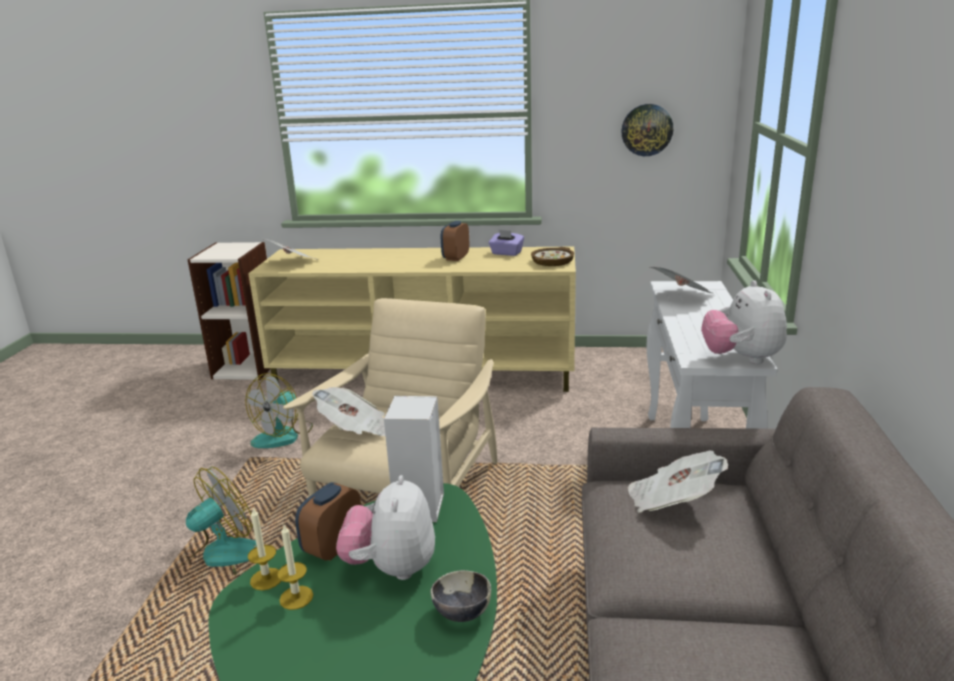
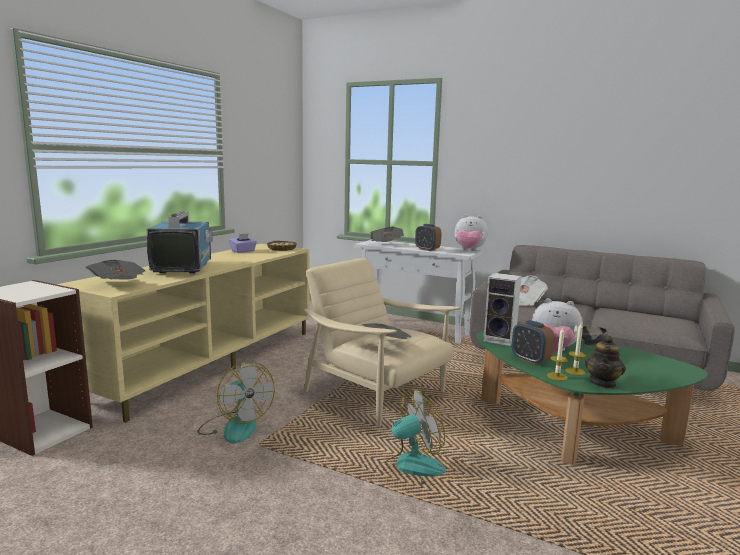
camera: 70 degrees left, 10 degrees down
fan [175,467,257,584] -> fan turned 90 degrees clockwise [375,388,446,485]
alarm clock [441,221,469,261] -> alarm clock moved to [415,224,442,251]
wall clock [621,104,673,156] -> none
none -> television [147,211,213,273]
none -> teapot [585,335,626,388]

